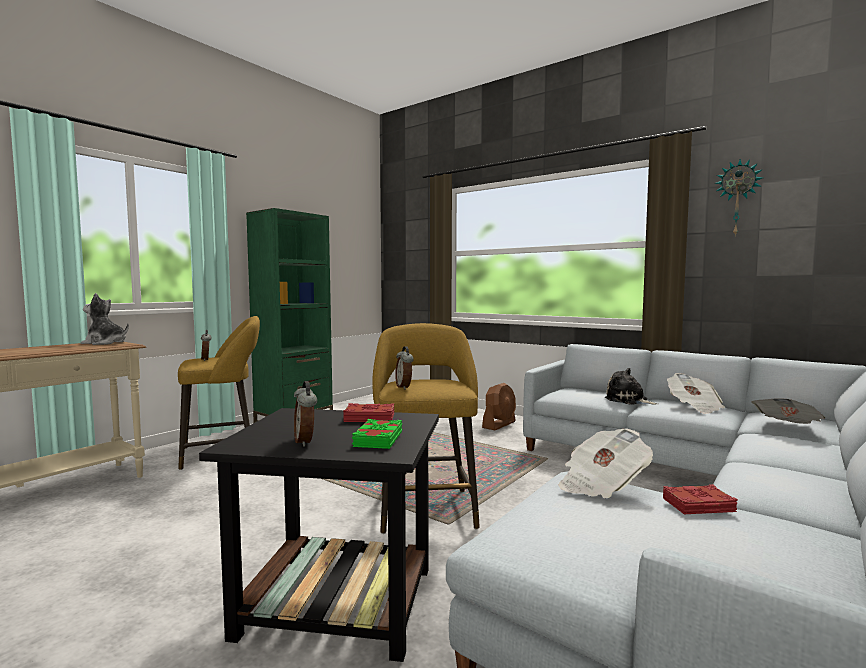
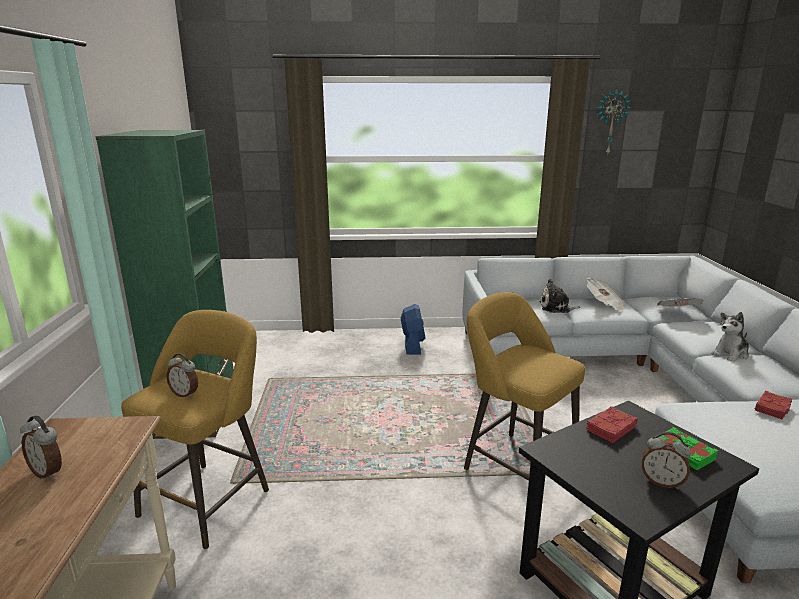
camera: 40 degrees left, 15 degrees up
plush toy [81,293,129,345] -> plush toy moved to [711,312,749,362]
alarm clock [395,346,414,390] -> alarm clock moved to [20,415,62,480]
brown fan [482,383,516,430] -> blue fan [401,304,426,355]
newspaper [558,429,653,498] -> none

